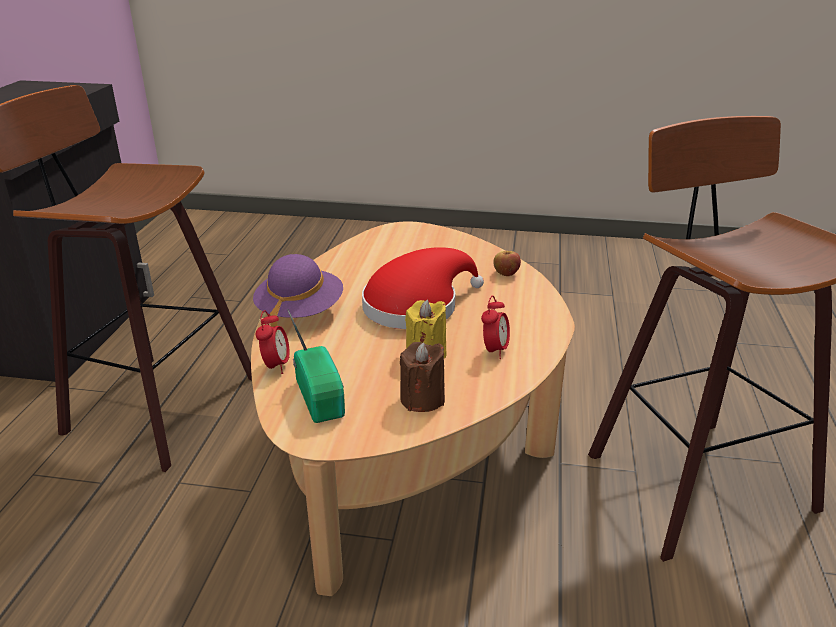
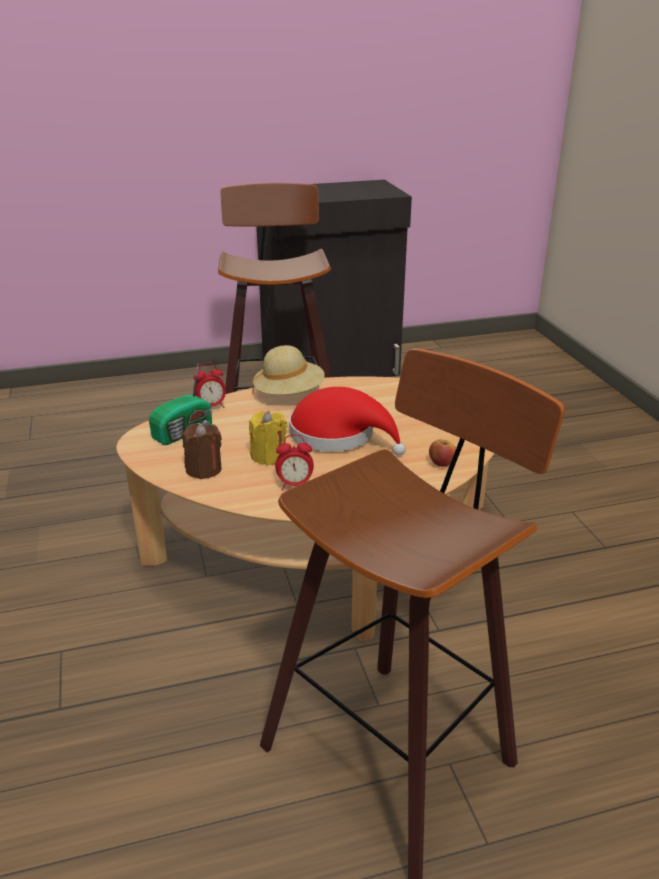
camera: 65 degrees right, 0 degrees up
purple hat [253,254,343,327] -> beige hat [252,345,325,395]

